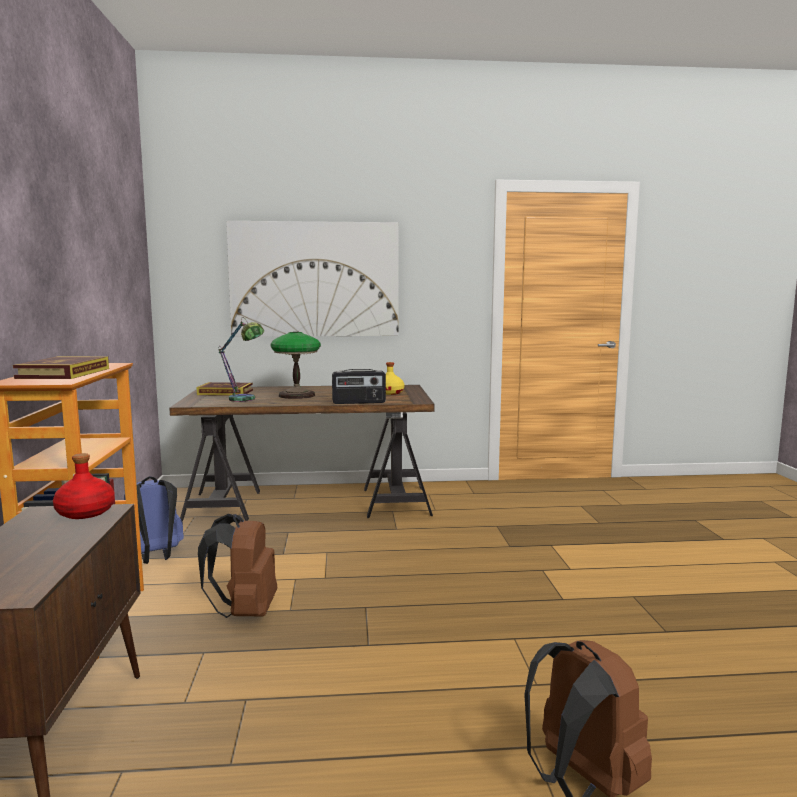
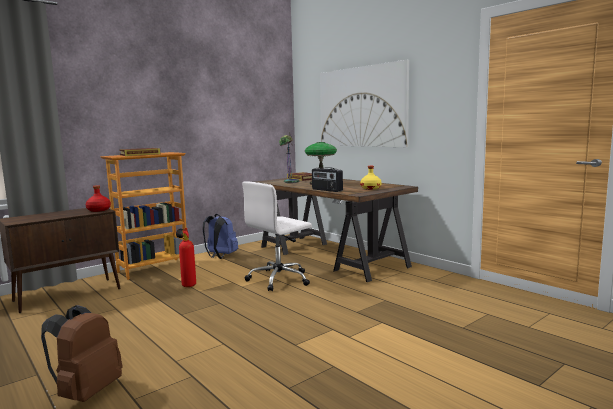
camera: 55 degrees right, 0 degrees up
brown backpack [198,514,277,618] -> fire extinguisher [176,228,196,287]
none -> white office chair [242,181,312,291]

